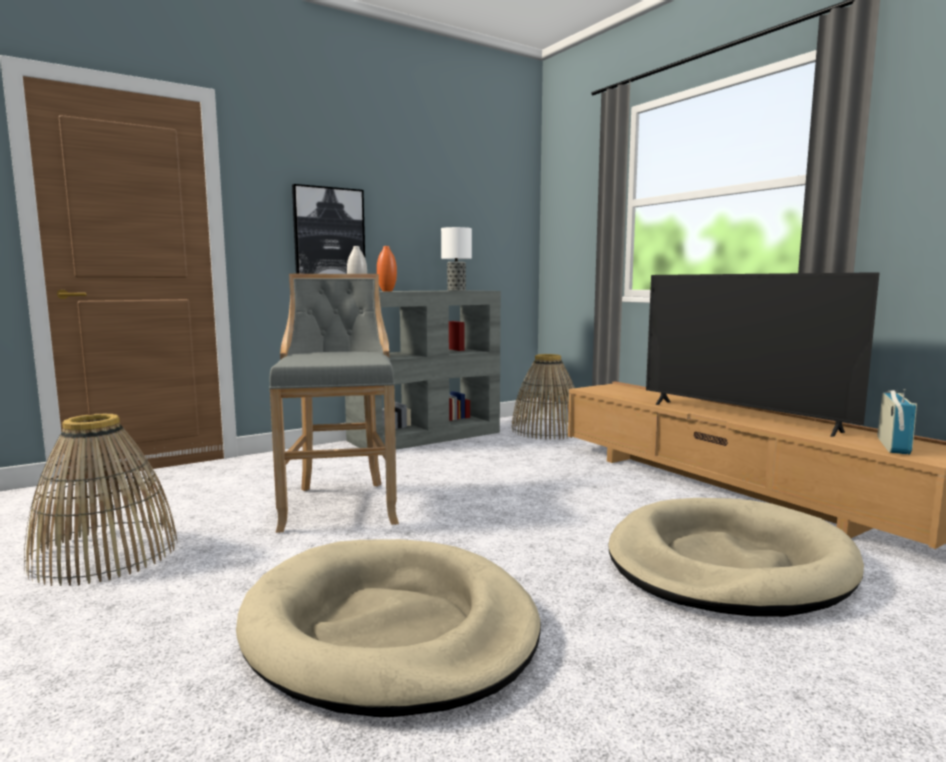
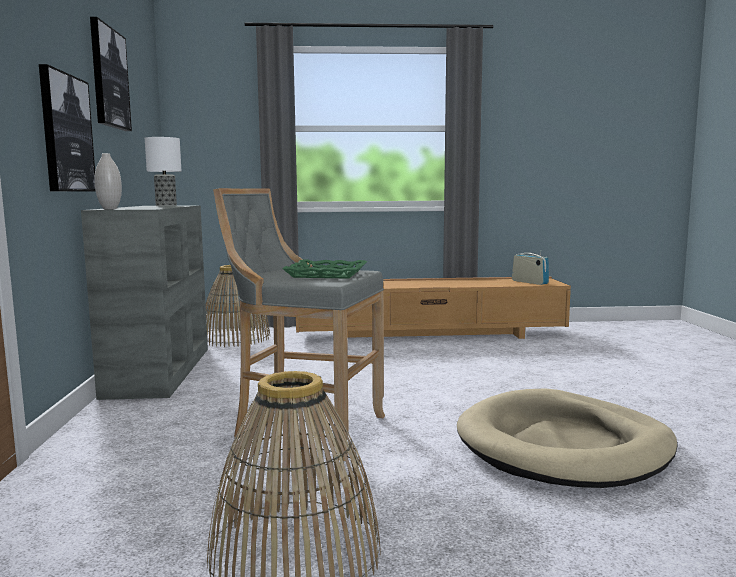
camera: 60 degrees left, 0 degrees up
orange vase [377,246,397,291] -> none
beige dog bed [608,498,864,617] -> none
television [646,272,880,437] -> none
none -> picture [90,17,132,131]
none -> green tray [282,260,367,279]

